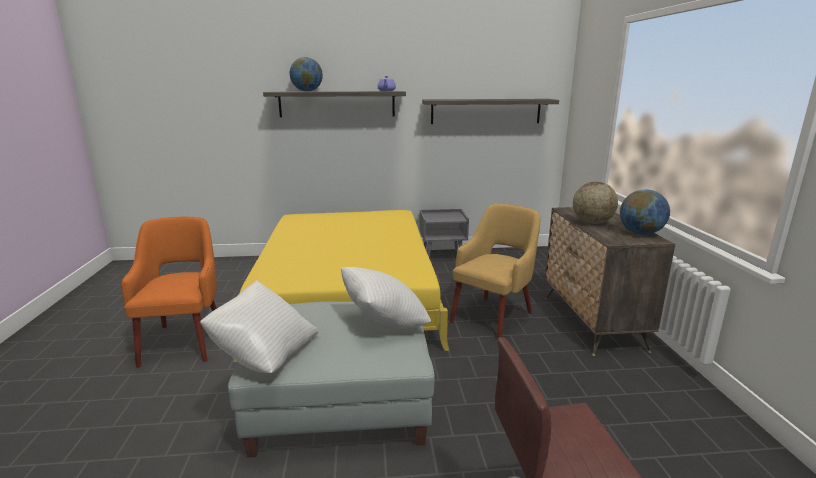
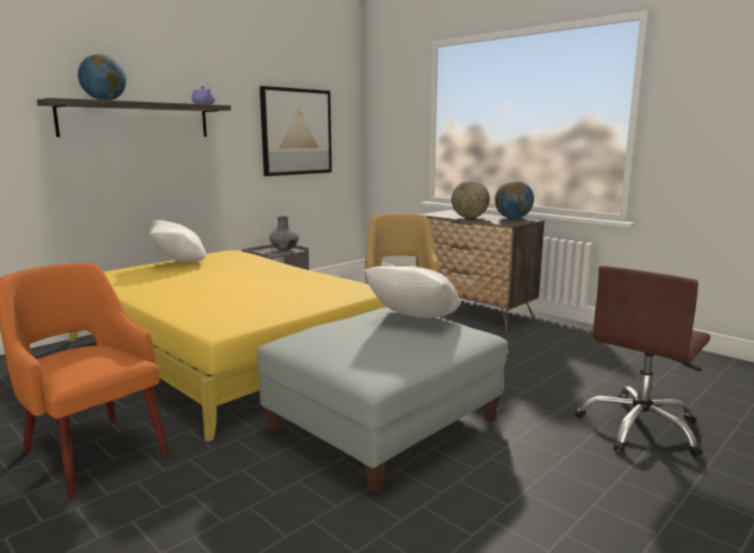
camera: 40 degrees left, 5 degrees down
white pillow [200,280,318,373] -> white pillow moved to [149,220,206,262]
shelf [422,99,559,124] -> picture [260,86,332,176]
none -> grey vase [269,216,299,251]

